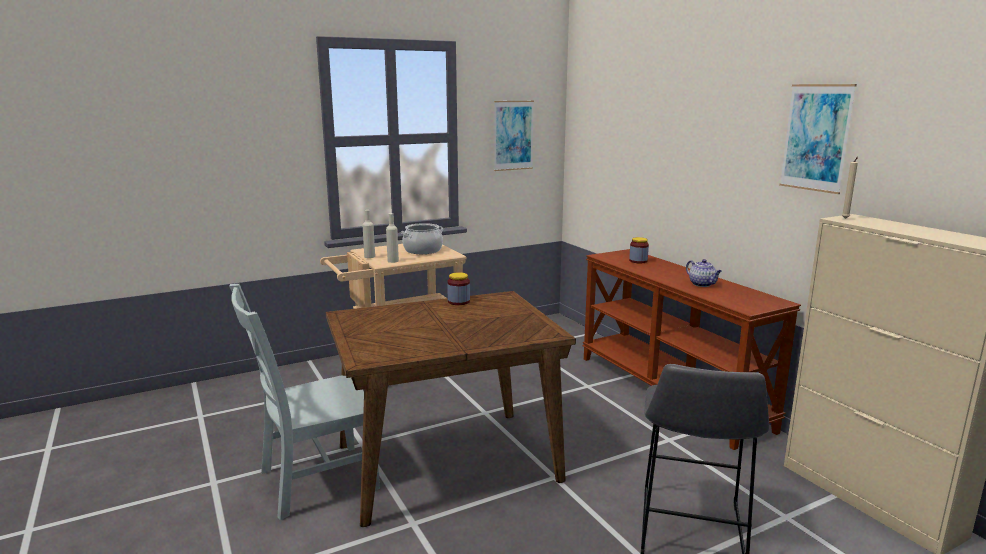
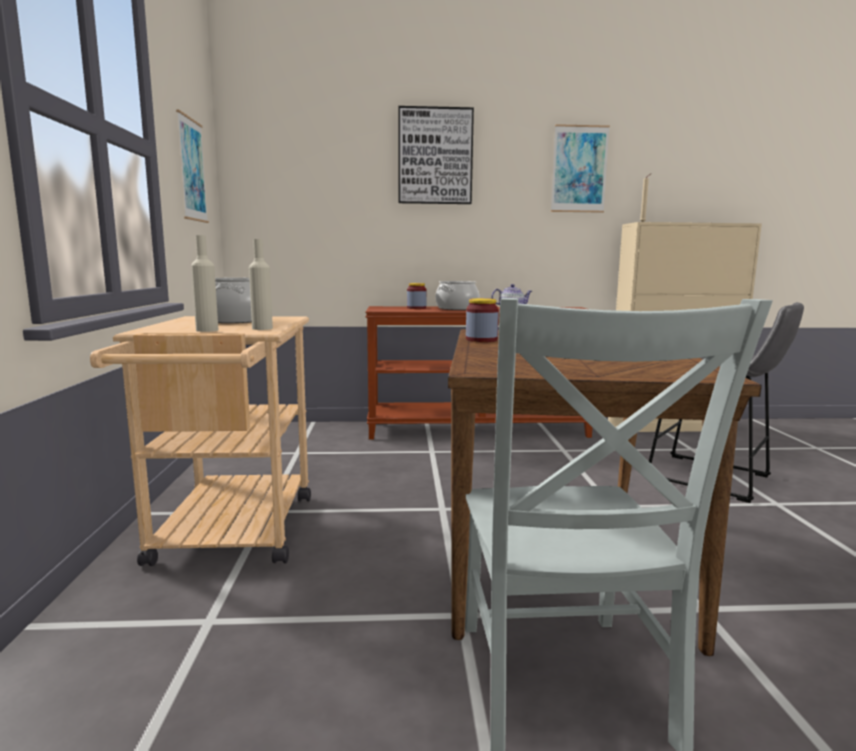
camera: 65 degrees left, 5 degrees down
none -> picture [398,106,474,204]
none -> cooking pot [435,281,479,310]

